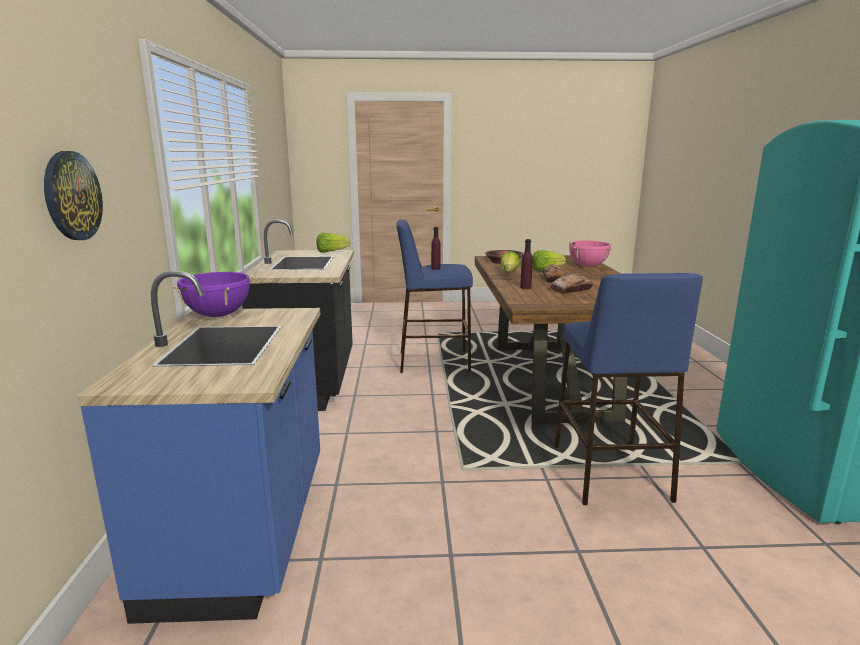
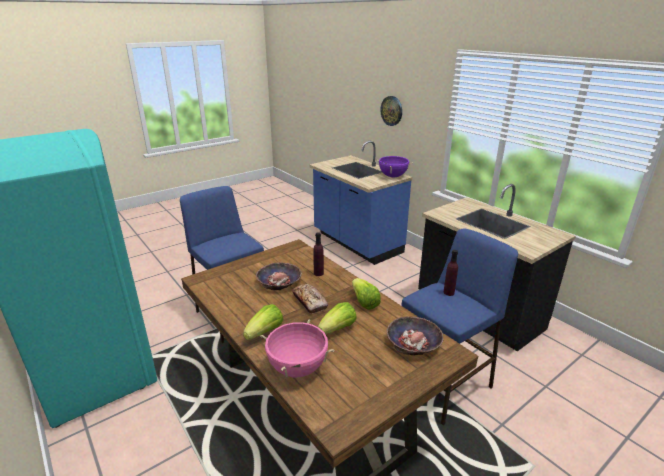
camera: 145 degrees right, 10 degrees up
lettuce [316,233,350,253] -> lettuce moved to [243,304,283,340]
bread [551,274,593,294] -> bowl [256,262,302,290]

